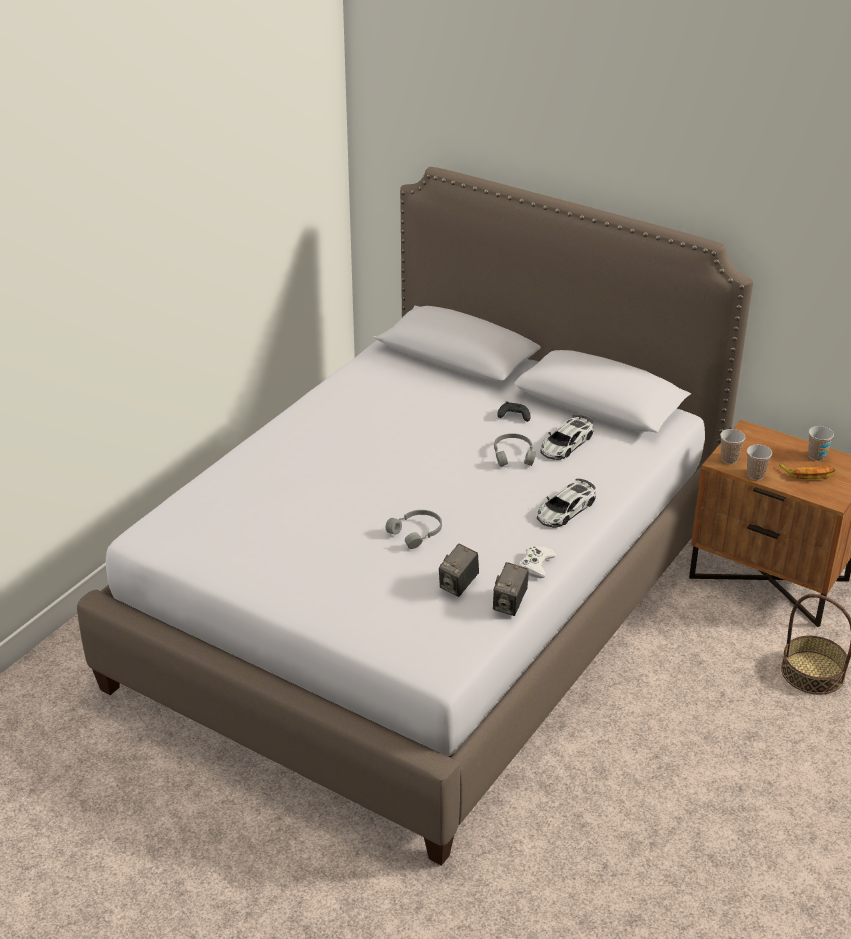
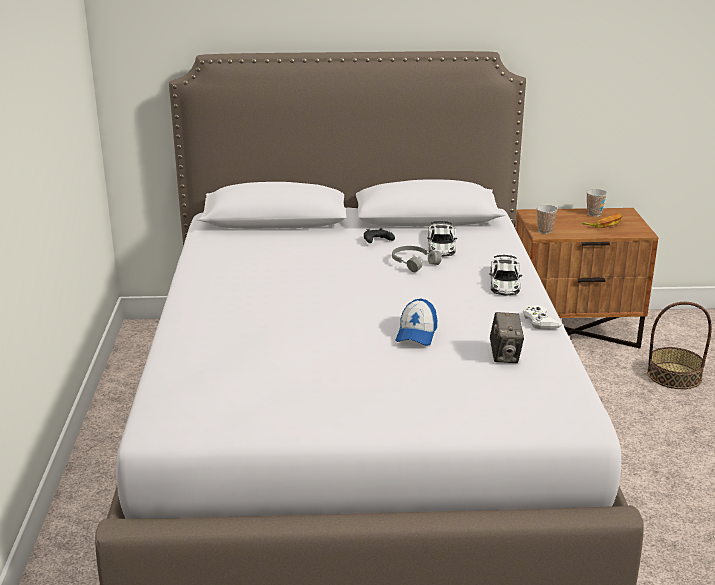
camera: 35 degrees left, 10 degrees down
grey headphones [385,510,442,549] -> cap [395,298,437,346]
camera [493,562,529,616] -> none
cup [747,445,772,480] -> none

